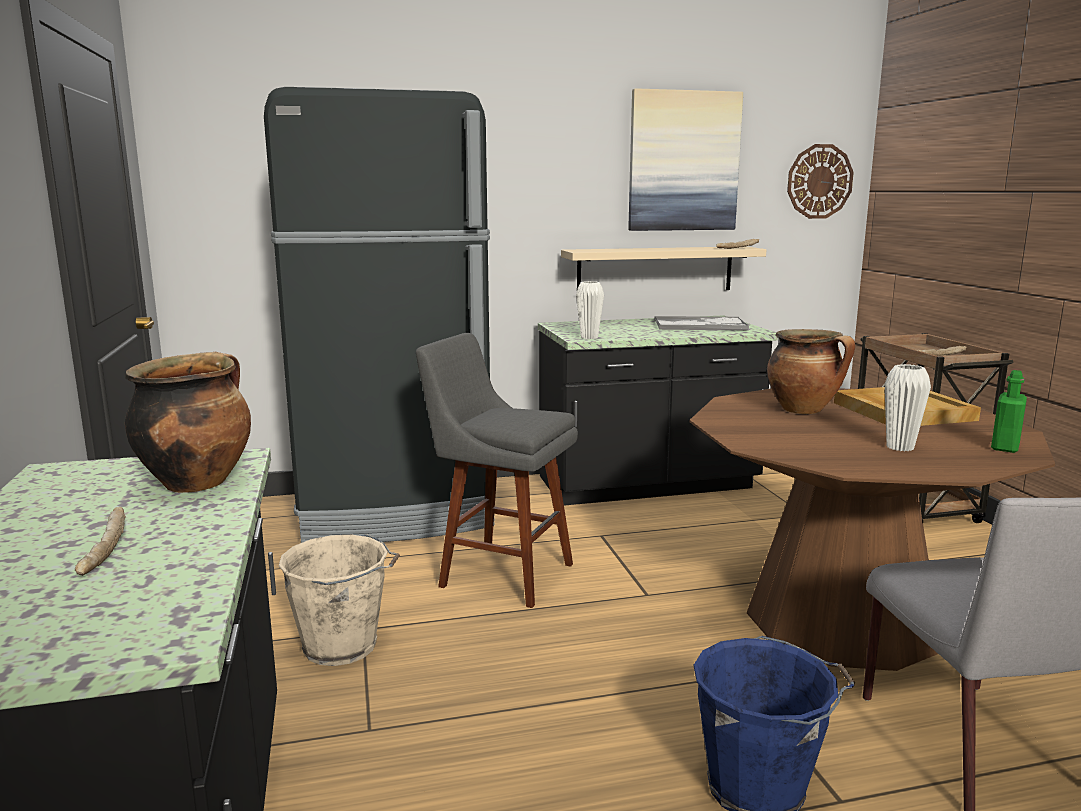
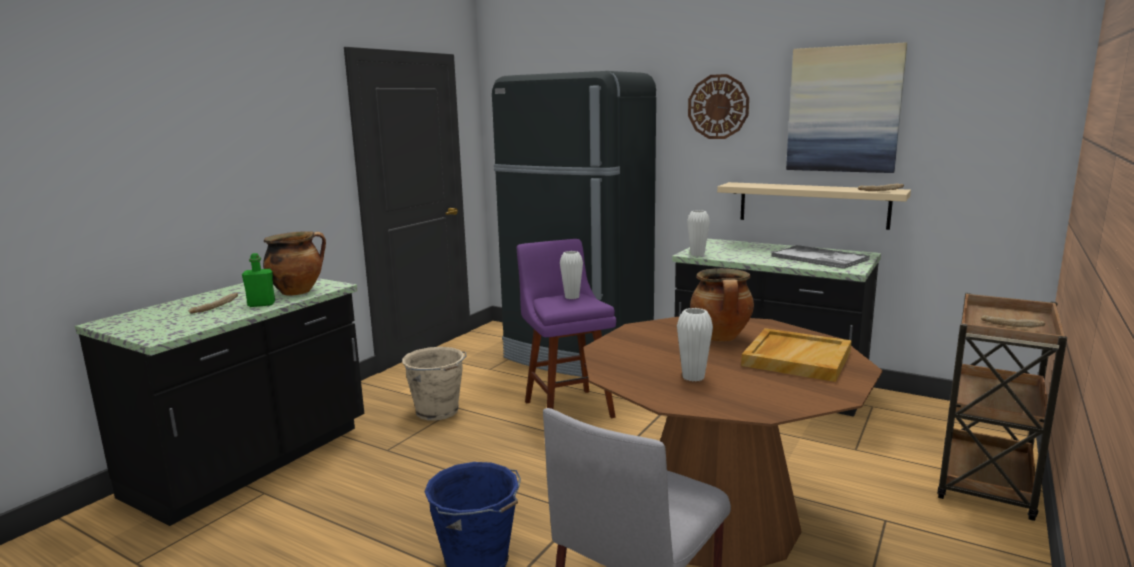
camera: 45 degrees right, 0 degrees up
grey stool [416,333,578,608] -> purple stool [517,239,616,418]
wall clock [787,144,854,219] -> wall clock moved to [688,74,749,139]
green bottle [991,370,1027,453] -> green bottle moved to [242,253,275,307]
none -> white vase [560,251,583,299]

